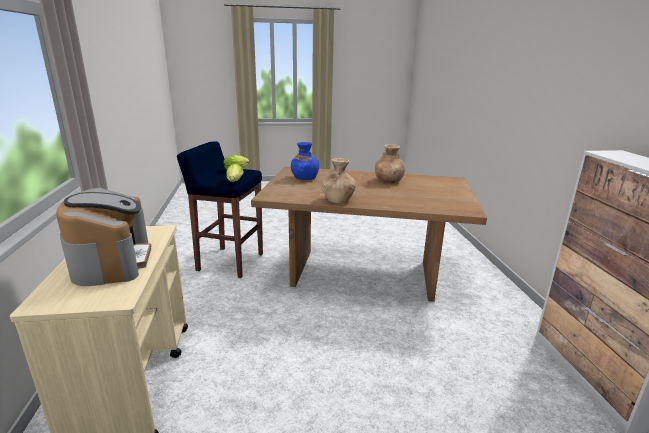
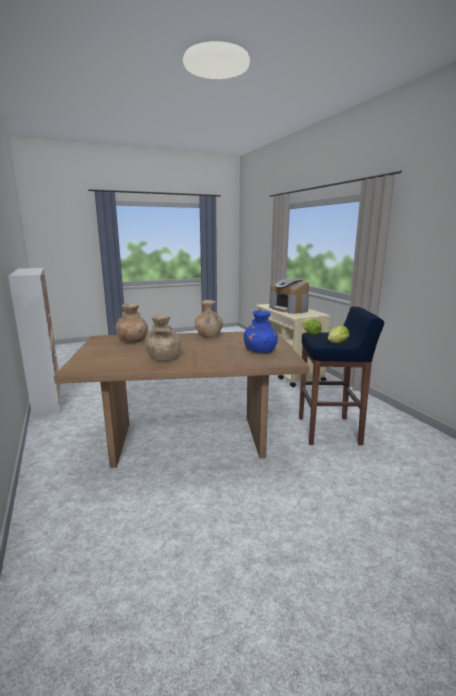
camera: 165 degrees right, 5 degrees down
none -> brown vase [115,304,148,342]

